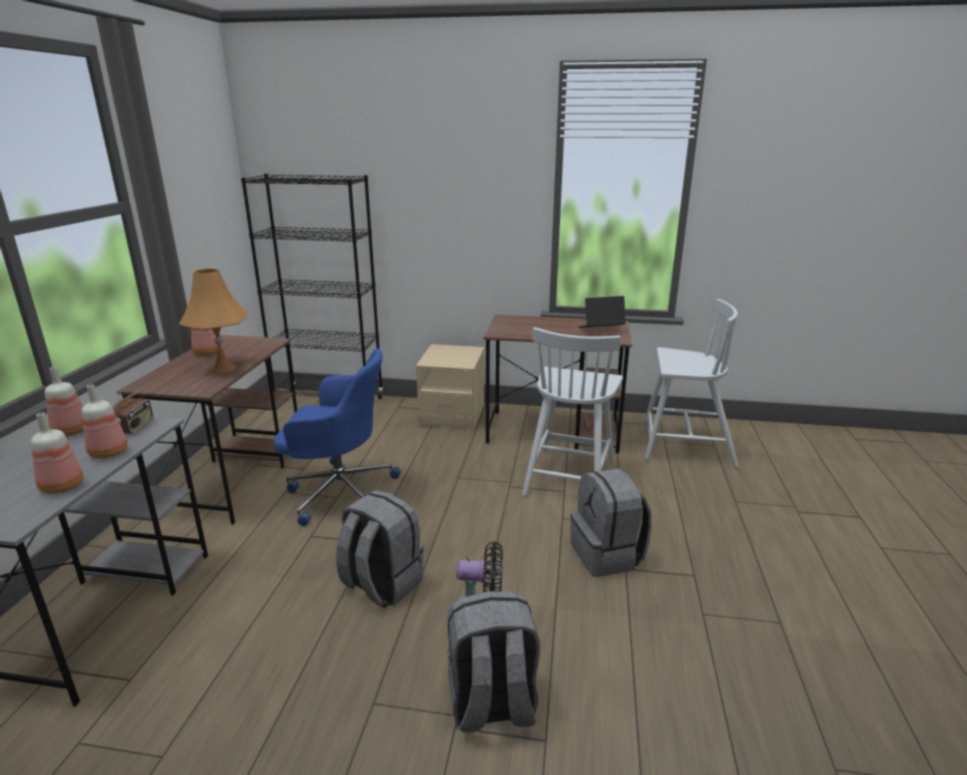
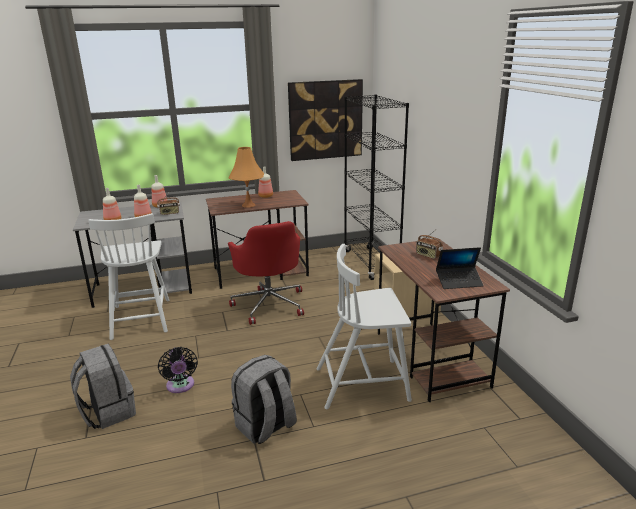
camera: 65 degrees right, 0 degrees up
blue office chair [274,348,401,526] -> red office chair [228,221,304,325]
grey backpack [336,490,424,609] -> none
laptop [578,296,626,328] -> laptop turned 120 degrees clockwise [436,247,484,289]
white chair [642,299,739,468] -> white chair moved to [88,213,169,340]
none -> picture [288,79,363,161]
none -> radio [416,230,443,259]

